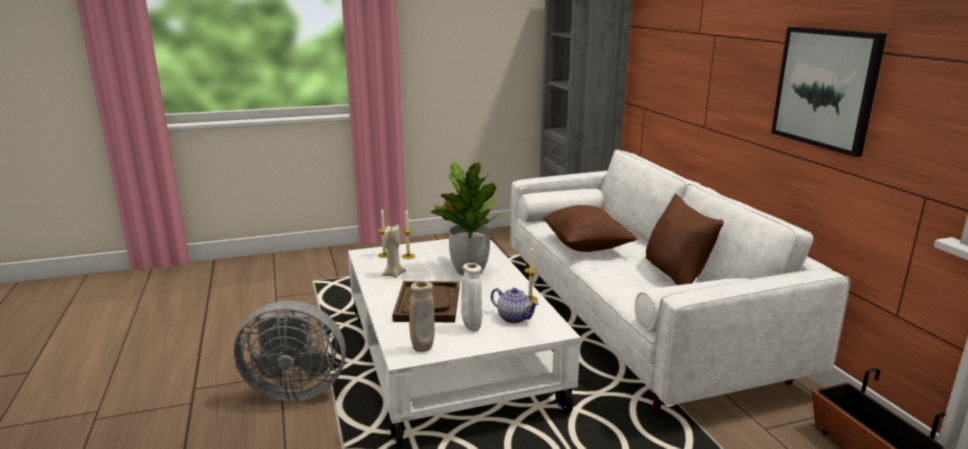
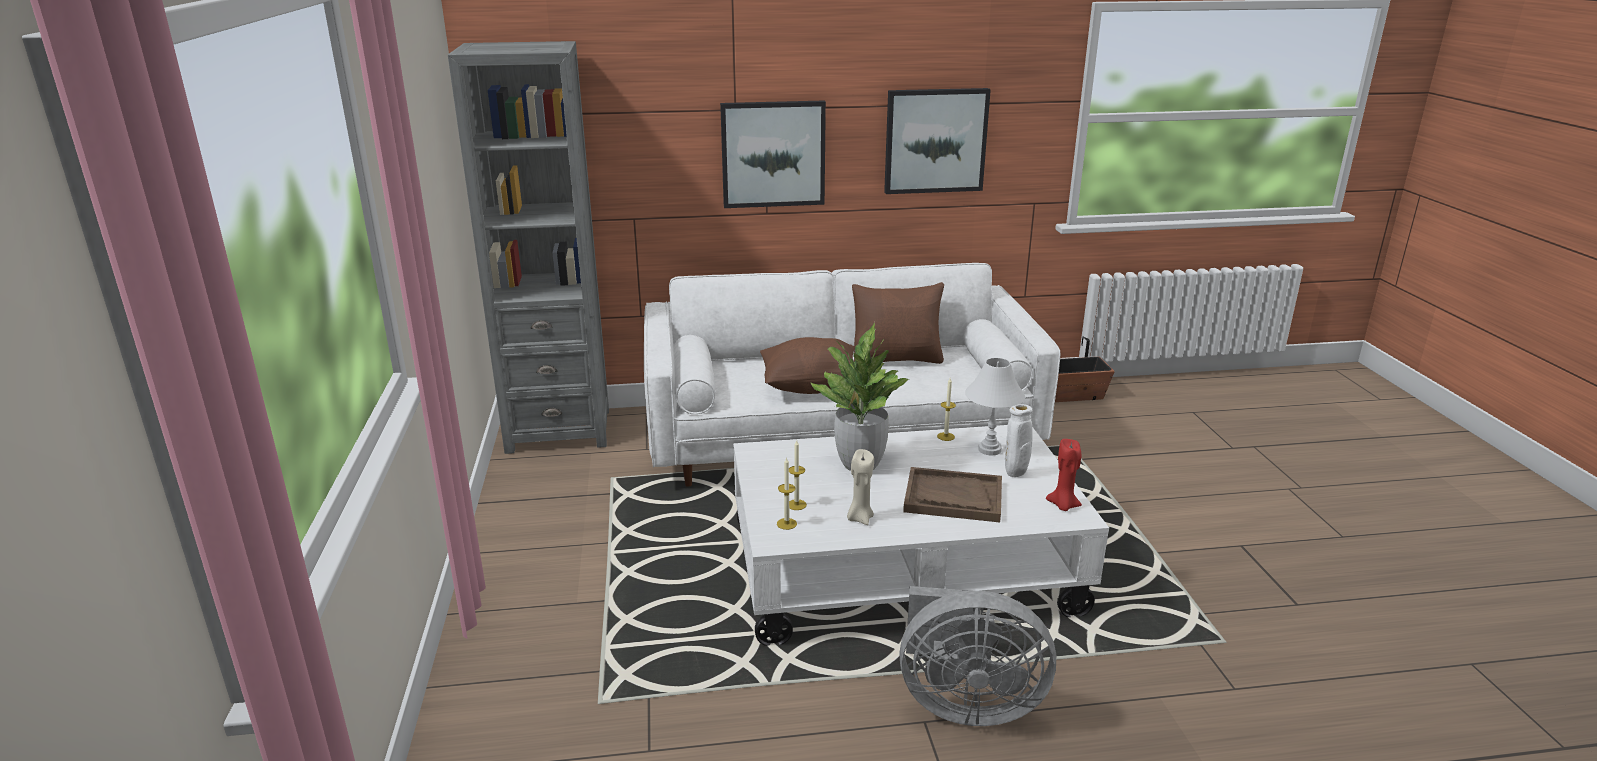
camera: 80 degrees left, 5 degrees up
grey fan [234,301,346,402] -> grey fan turned 90 degrees clockwise [899,586,1056,726]
beige vase [409,281,435,352] -> red candle [1046,439,1082,511]
teapot [491,288,539,323] -> white table lamp [965,358,1025,455]
none -> picture [720,101,826,208]

